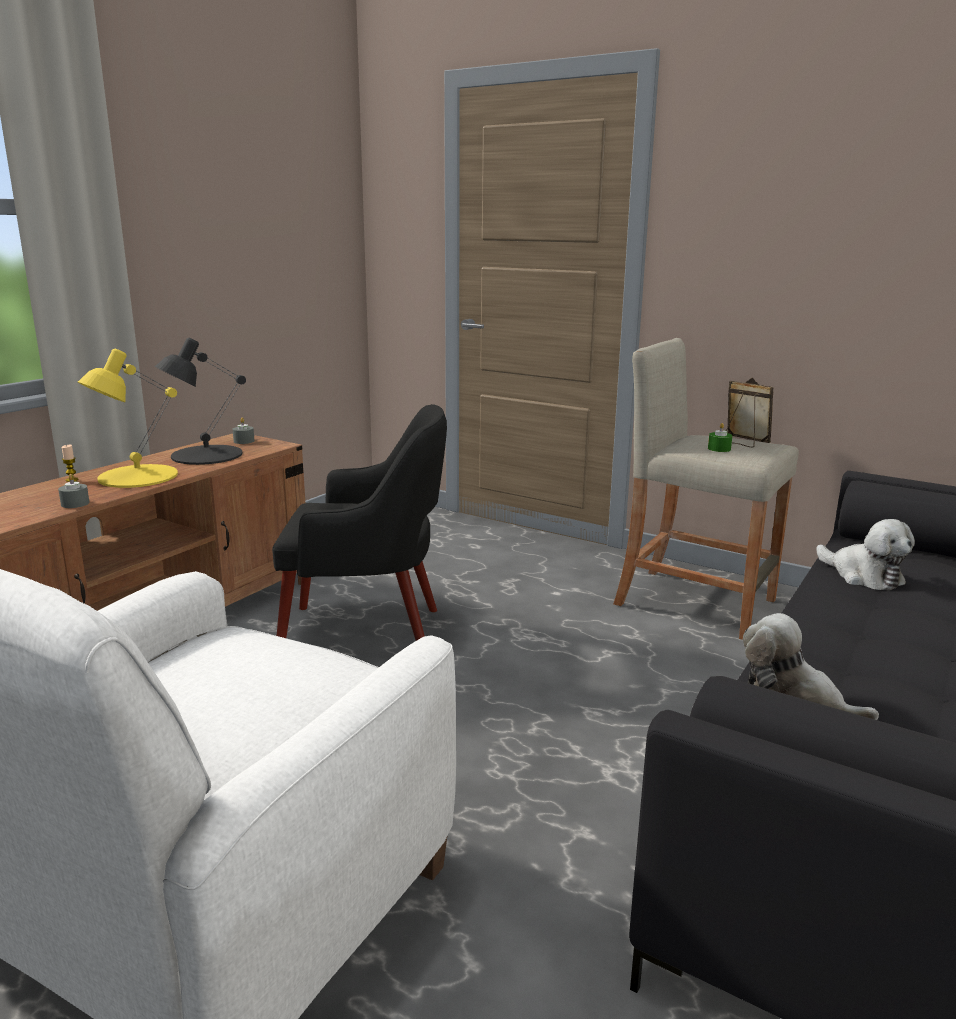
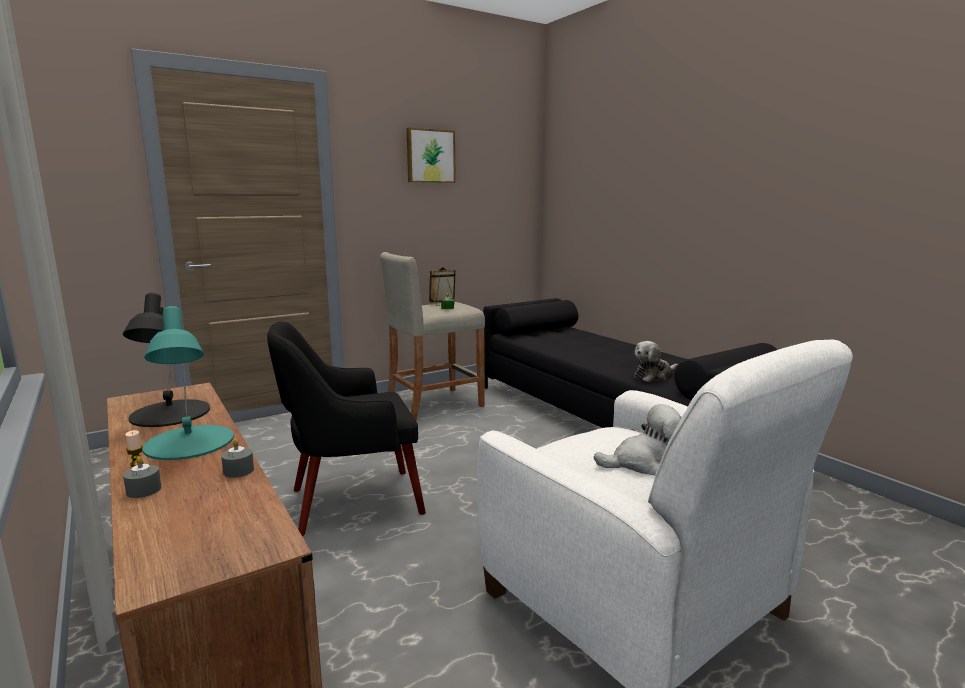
camera: 65 degrees left, 5 degrees down
yellow table lamp [78,349,178,488] -> turquoise table lamp [142,306,234,460]
grey candle [233,418,255,444] -> grey candle moved to [123,456,161,498]
black armchair [272,404,447,641] -> black armchair turned 135 degrees counterclockwise [267,322,426,536]
plush toy [816,519,915,591] -> plush toy moved to [594,404,682,476]
none -> picture [407,128,456,183]

